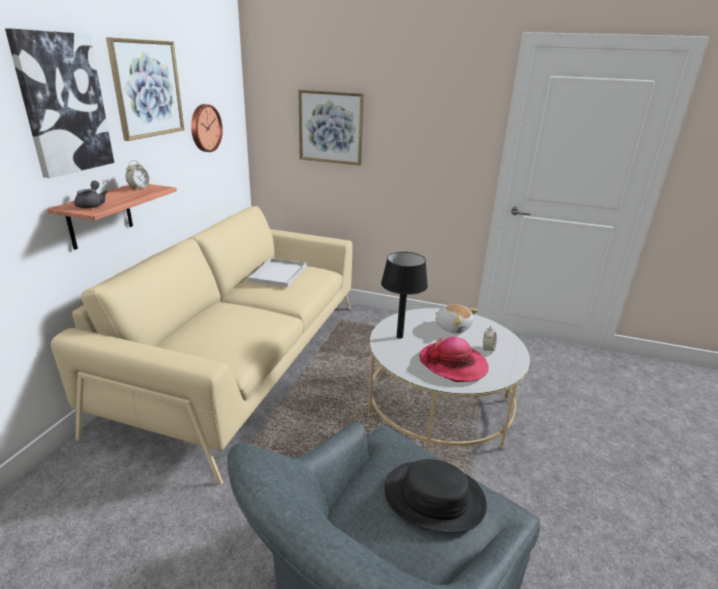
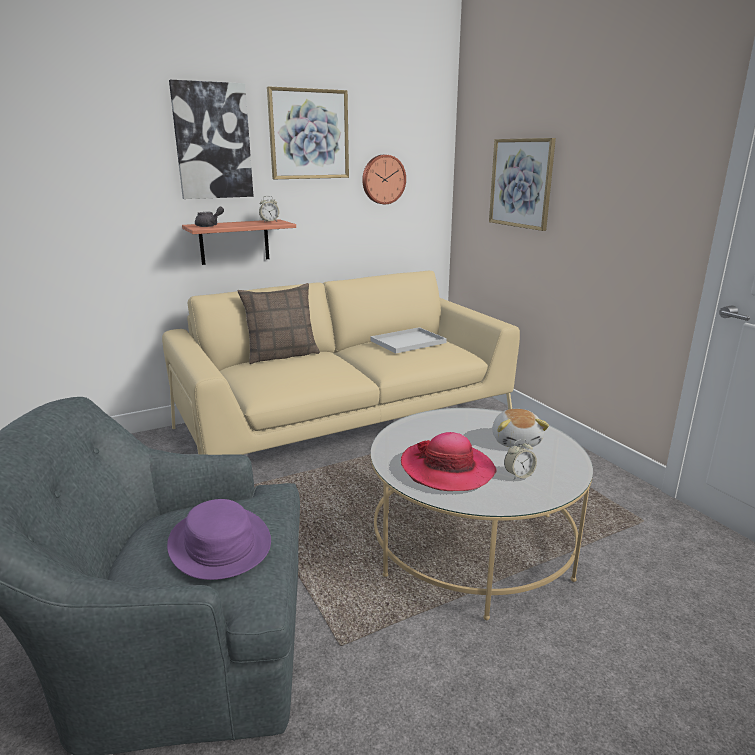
camera: 45 degrees right, 5 degrees down
black table lamp [381,252,428,339] -> none
black hat [384,459,487,533] -> purple hat [167,499,271,580]
none -> pillow [238,283,320,364]

